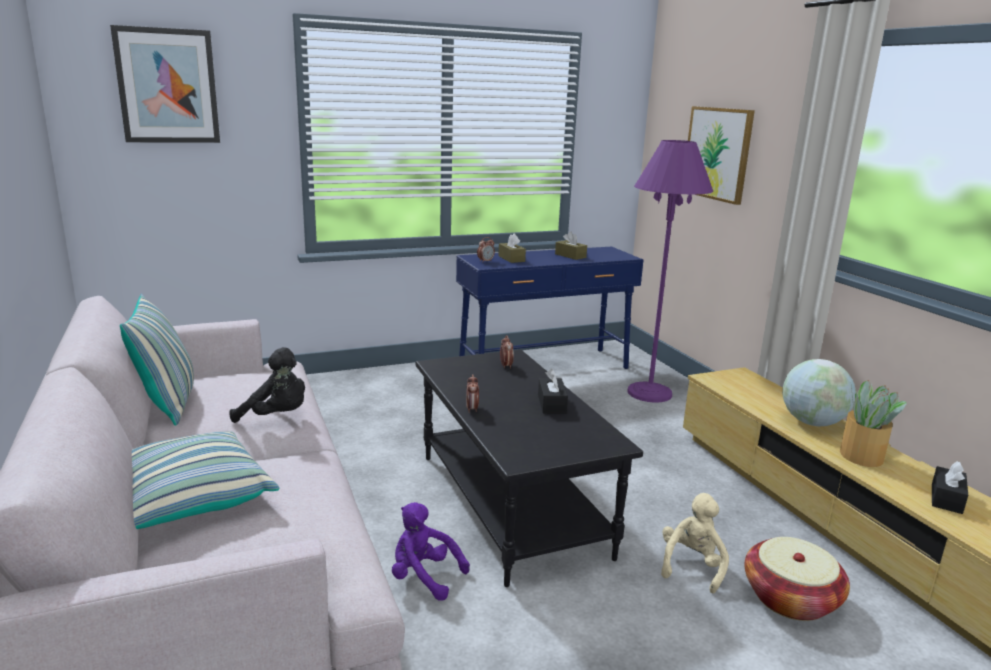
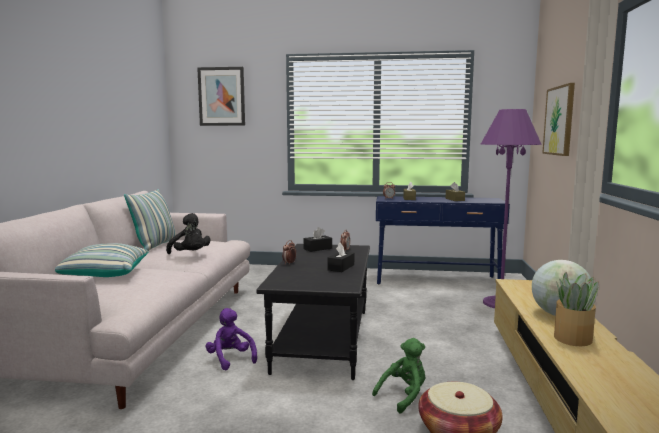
camera: 30 degrees right, 10 degrees down
beige plush toy [661,493,729,593] -> green plush toy [372,338,425,413]
black tissue box [932,461,968,514] -> black tissue box moved to [303,227,332,252]

